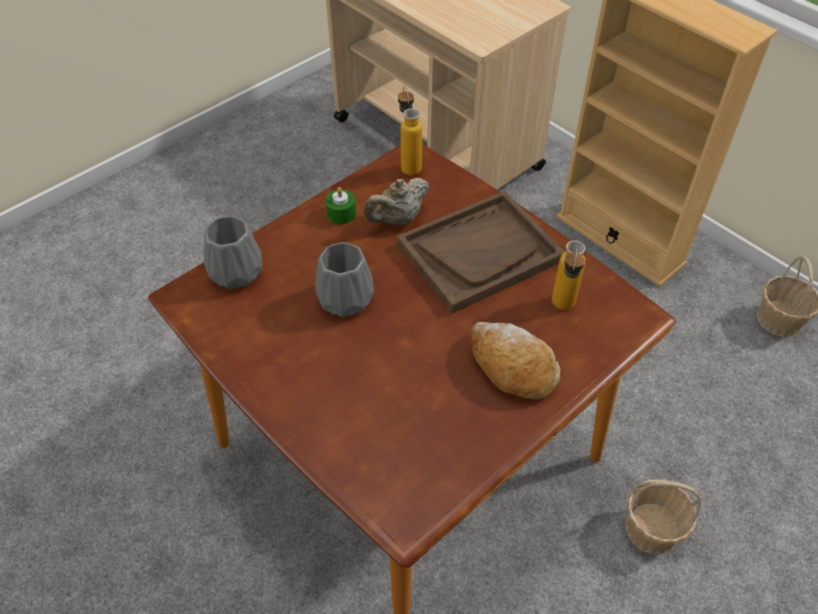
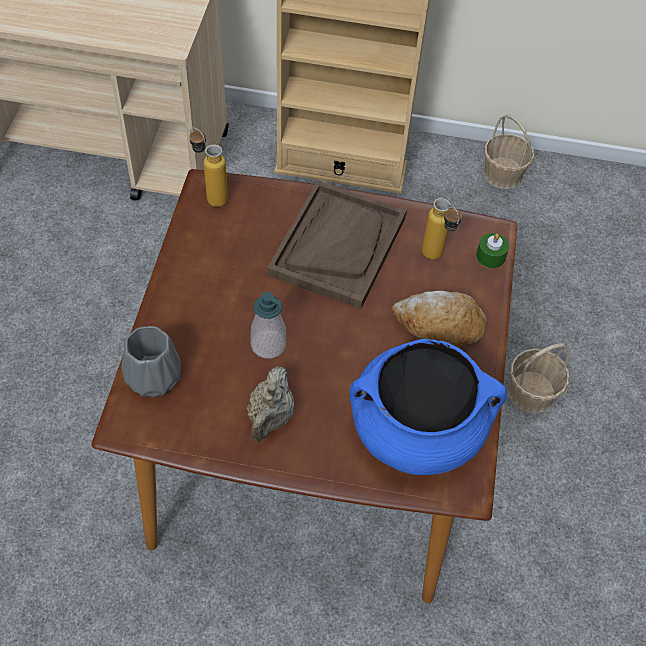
camera: 40 degrees left, 5 degrees up
grey vase [315,242,374,317] -> soap dispenser [250,292,286,359]
green candle [325,187,356,224] -> green candle moved to [476,233,509,268]
beige teapot [364,178,429,225] -> beige teapot moved to [247,366,294,442]
none -> blue cooking pot [350,339,507,475]

